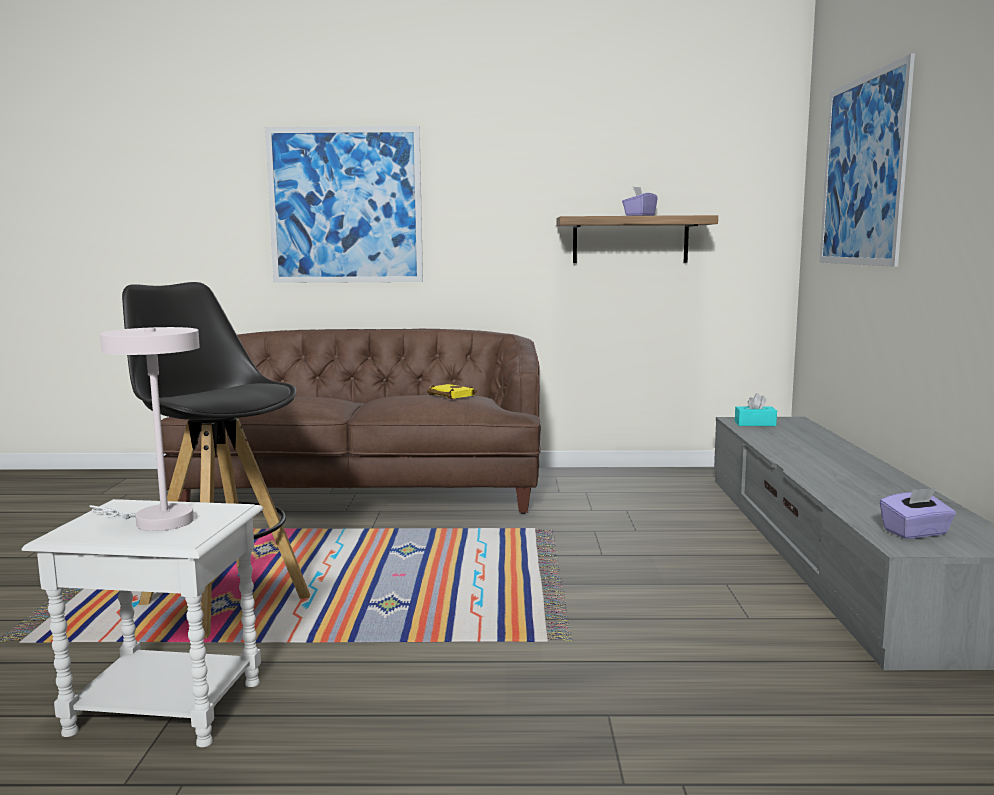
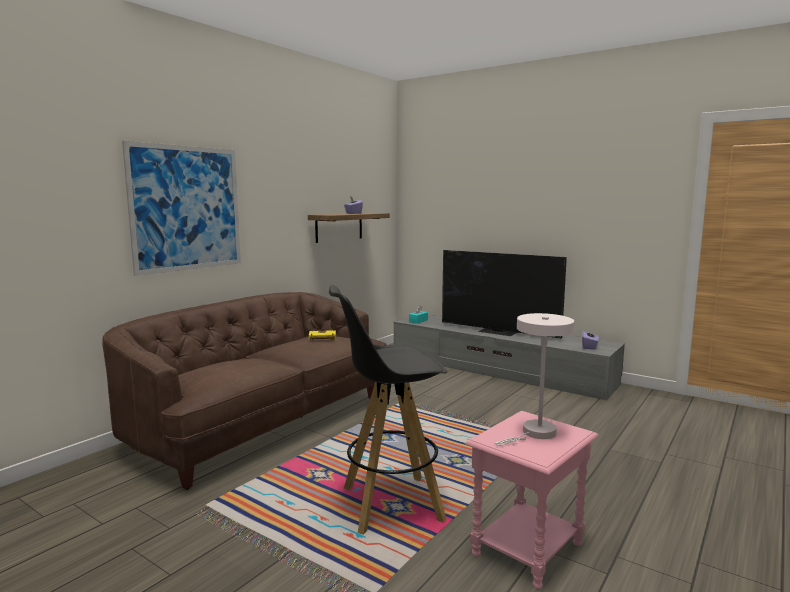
camera: 55 degrees left, 0 degrees up
white side table [21,499,263,747] -> pink side table [465,411,599,589]
picture [820,53,915,267] -> none
none -> television [442,250,567,339]

